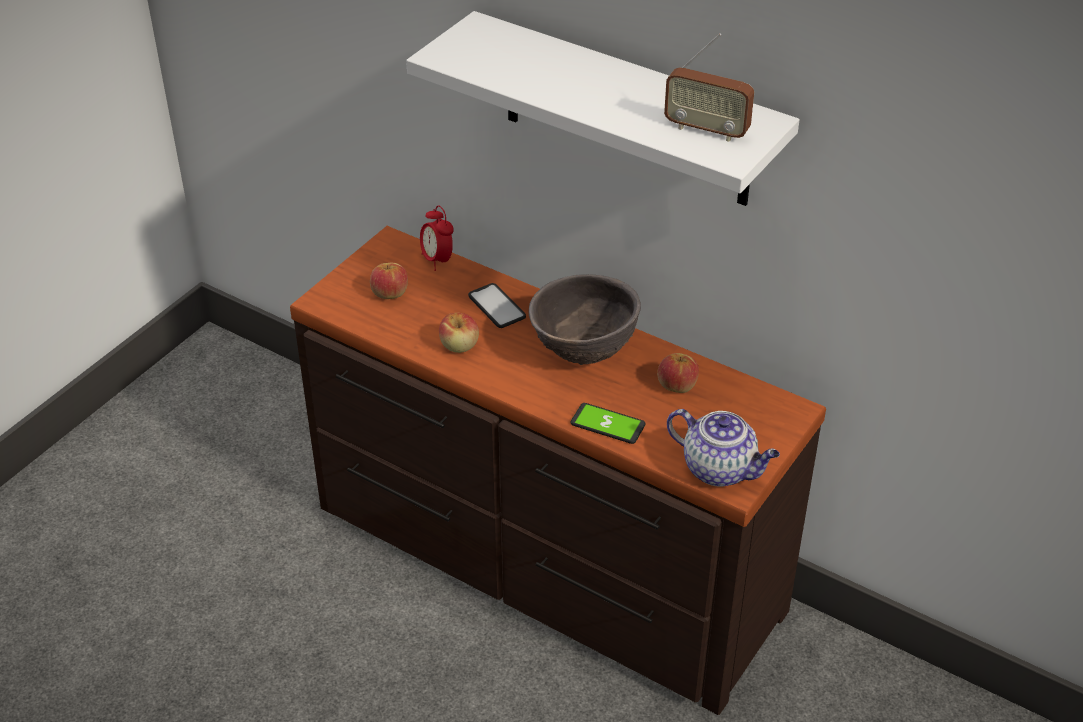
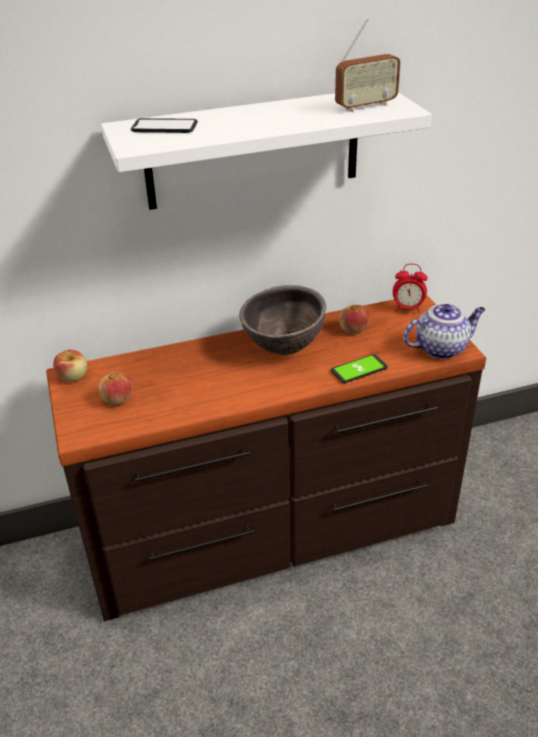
camera: 50 degrees left, 5 degrees down
alarm clock [420,205,454,271] -> alarm clock moved to [393,264,427,313]
apple [439,313,479,353] -> apple moved to [53,350,87,382]
phone [468,283,526,328] -> phone moved to [131,118,198,133]

